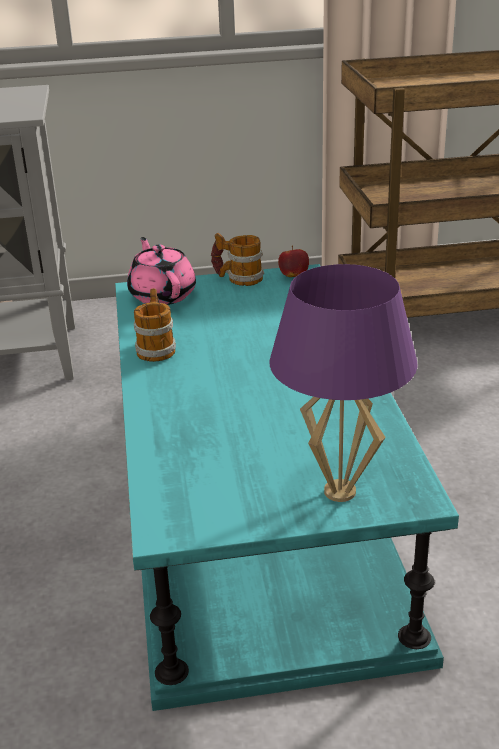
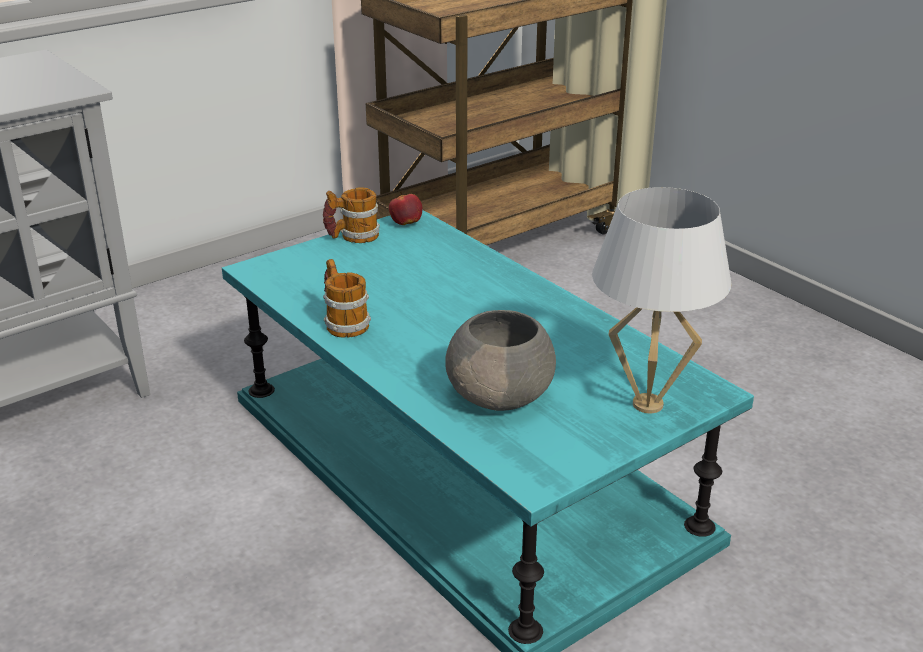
camera: 30 degrees left, 0 degrees up
pink teapot [127,237,196,305] -> none
purple table lamp [269,264,417,502] -> white table lamp [592,187,732,413]
none -> grey bowl [445,310,556,411]

